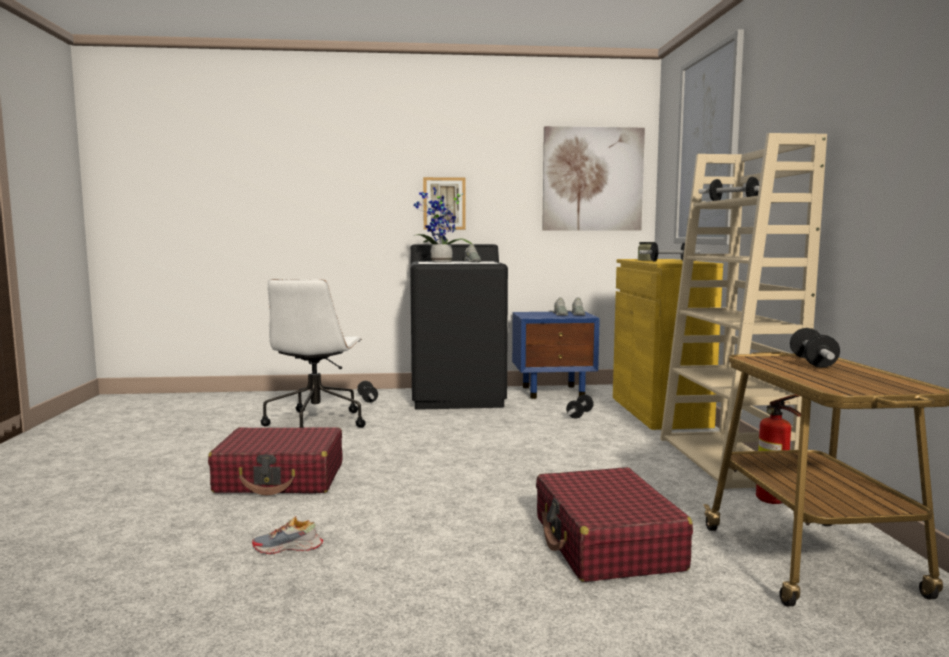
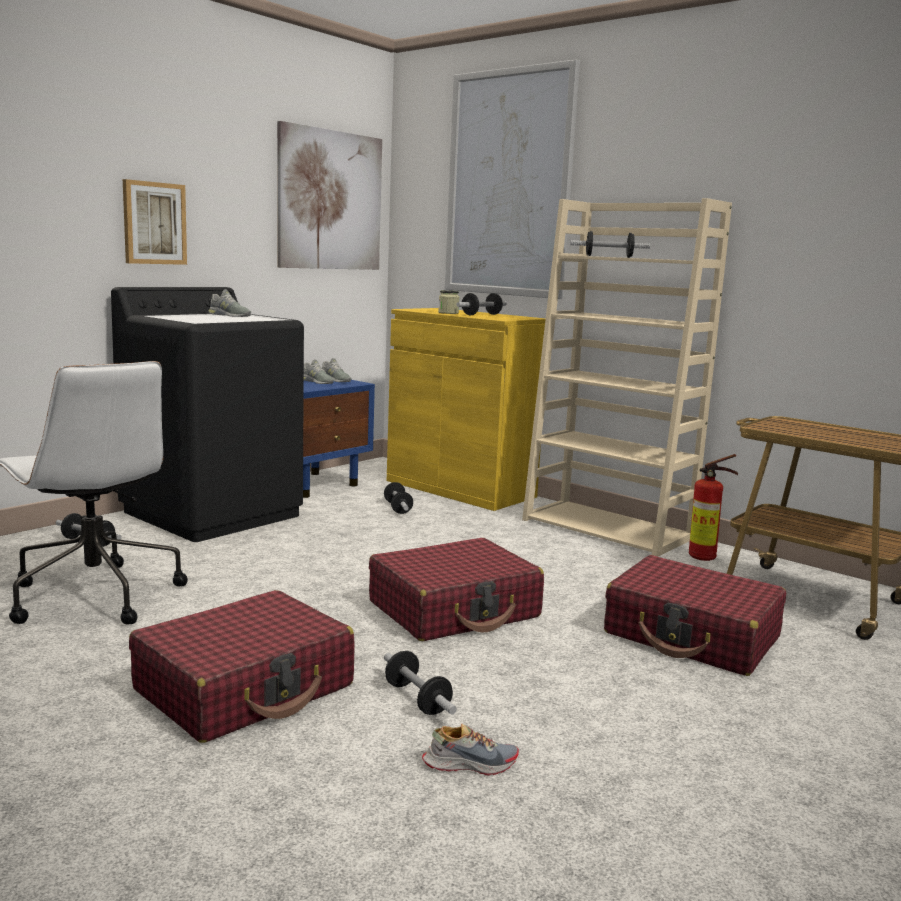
camera: 45 degrees left, 5 degrees up
shoe [252,516,323,554] -> shoe turned 135 degrees counterclockwise [422,723,519,775]
potted plant [413,187,472,263] -> none
dumbbell [790,328,840,368] -> dumbbell moved to [384,651,457,715]
none -> red suitcase [369,538,544,641]

